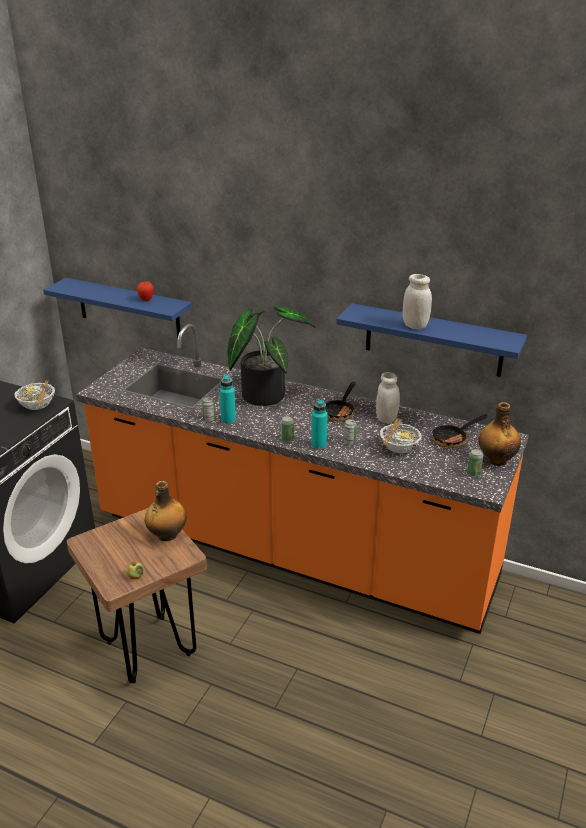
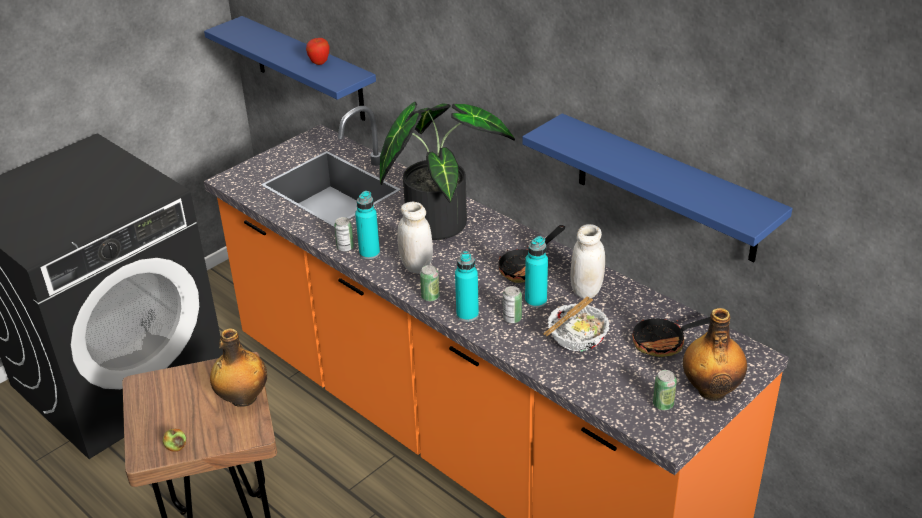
camera: 20 degrees right, 5 degrees up
bowl [14,380,55,410] -> none
white jar [403,274,432,330] -> white jar moved to [397,202,433,274]
none -> turquoise bottle [525,236,548,308]

